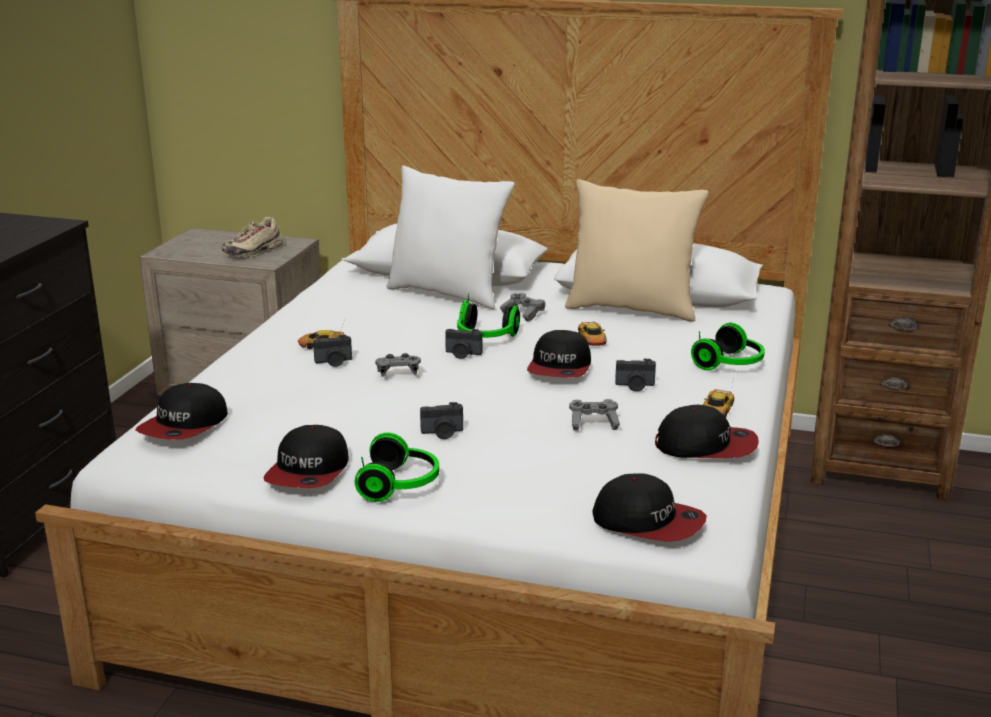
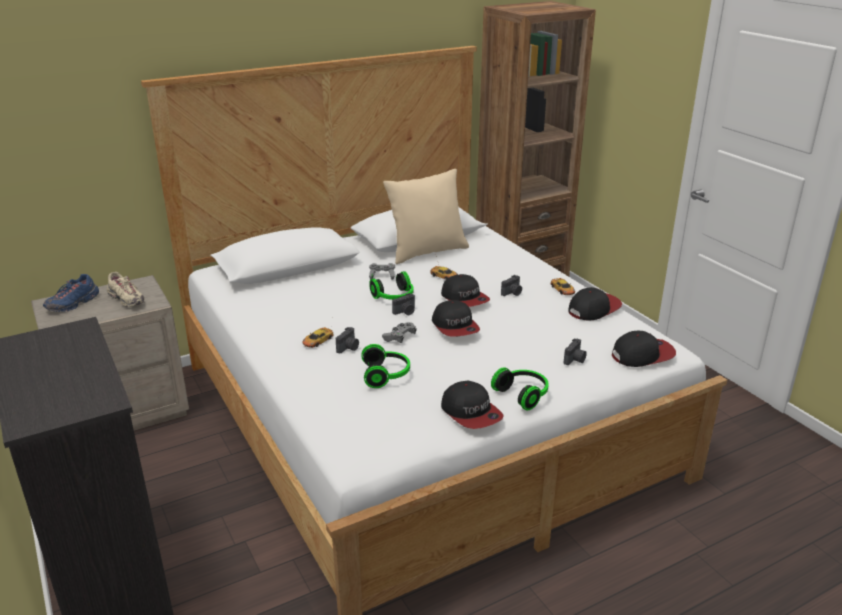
camera: 45 degrees left, 5 degrees up
cap [136,383,228,440] -> cap moved to [432,300,480,337]
beige shoe [222,217,283,258] -> beige shoe turned 45 degrees counterclockwise [107,272,145,307]
white pillow [386,166,515,309] -> none
camera [420,402,463,439] -> camera moved to [564,338,587,365]
grey game controller [569,399,620,431] -> none
headphones [691,323,765,370] -> headphones moved to [361,344,410,388]
none -> blue shoe [43,274,99,312]

